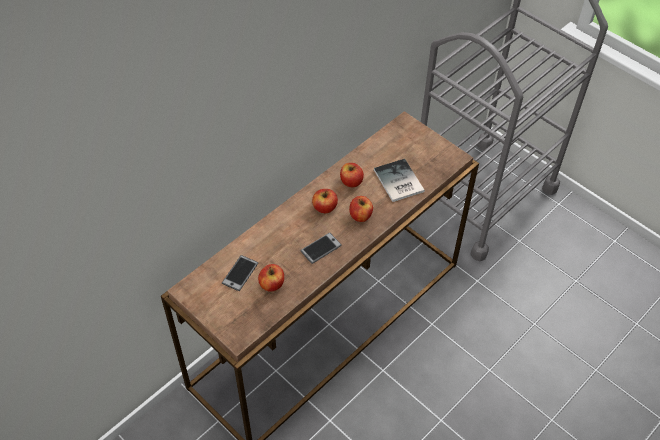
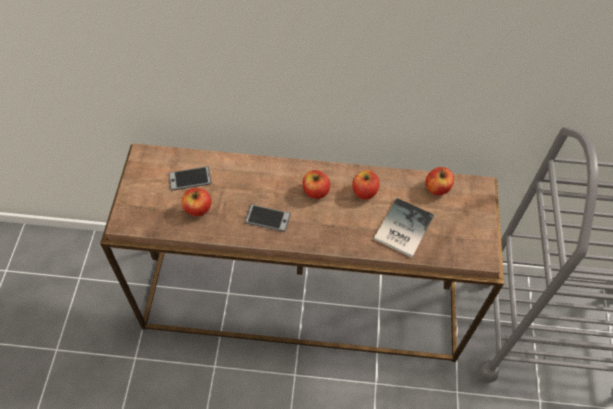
camera: 50 degrees right, 5 degrees up
apple [349,196,373,222] -> apple moved to [426,167,454,195]

